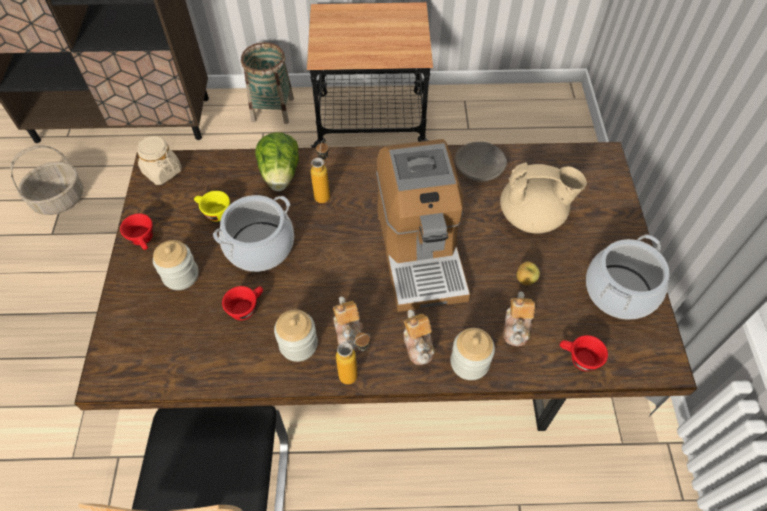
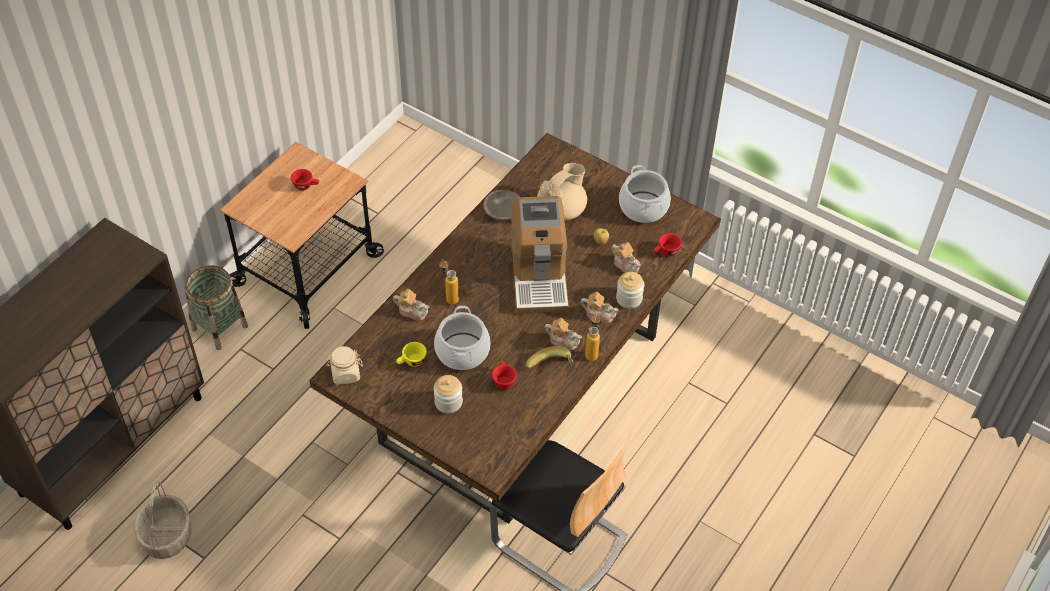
camera: 55 degrees left, 5 degrees down
red cup [120,214,153,250] -> red cup moved to [291,169,319,191]
lettuce [255,132,299,191] -> teapot [393,289,429,321]
jar [274,309,318,362] -> banana [526,346,574,369]
coffee machine [376,139,470,312] -> coffee machine turned 60 degrees clockwise [511,196,569,314]

